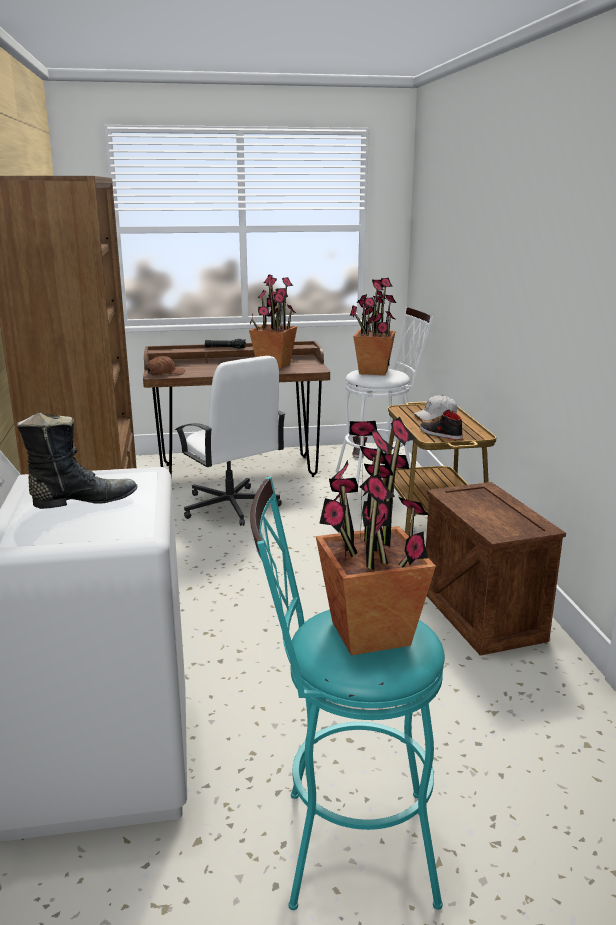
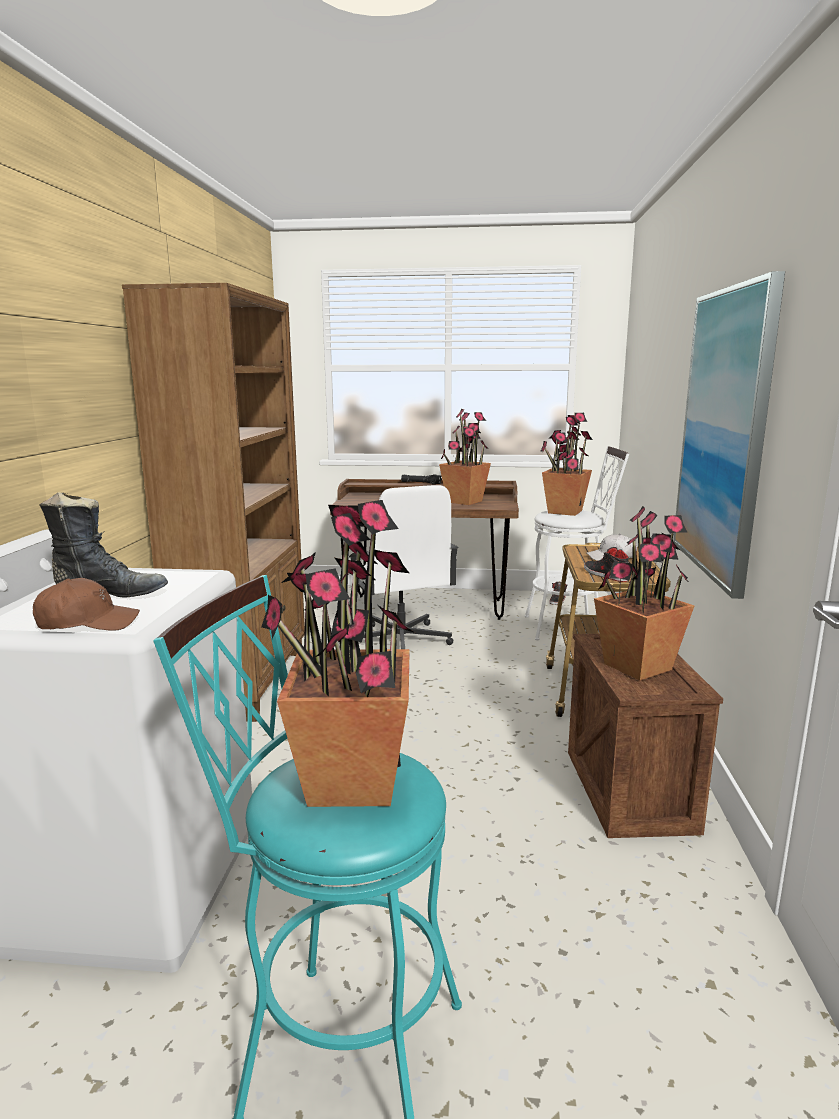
camera: 15 degrees right, 5 degrees down
brown cap [146,356,185,375] -> brown cap moved to [33,578,140,631]
none -> potted plant [594,506,694,680]
none -> picture [673,271,785,599]

